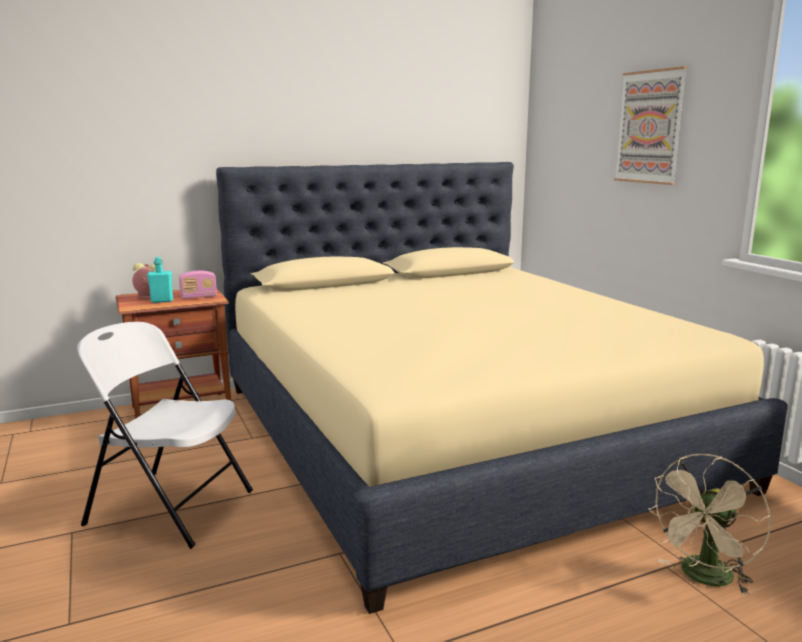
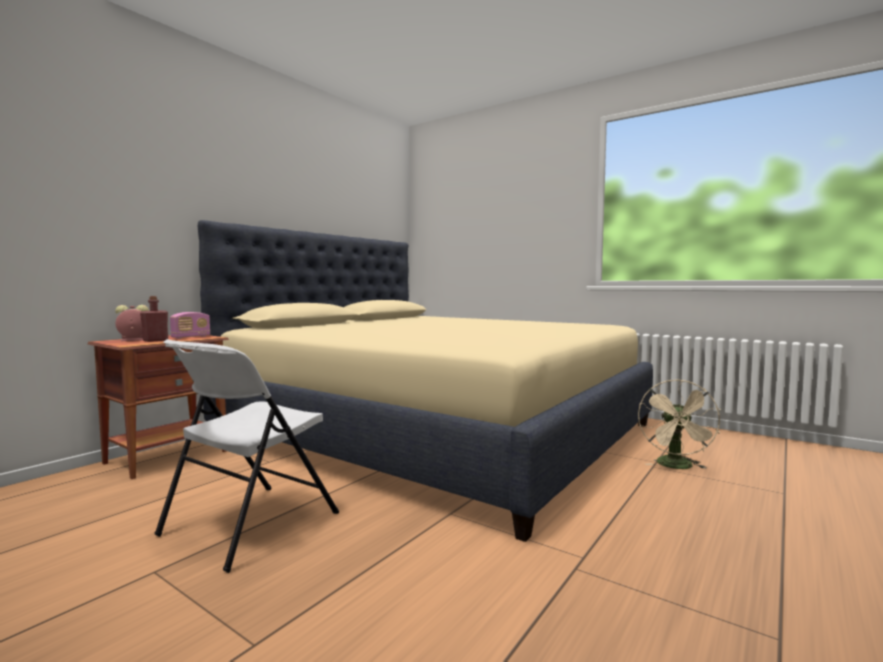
camera: 30 degrees left, 10 degrees down
white chair [77,322,253,549] -> white chair turned 45 degrees counterclockwise [155,339,339,573]
turquoise bottle [147,257,173,303] -> red bottle [140,296,168,342]
picture [614,66,688,185] -> none

